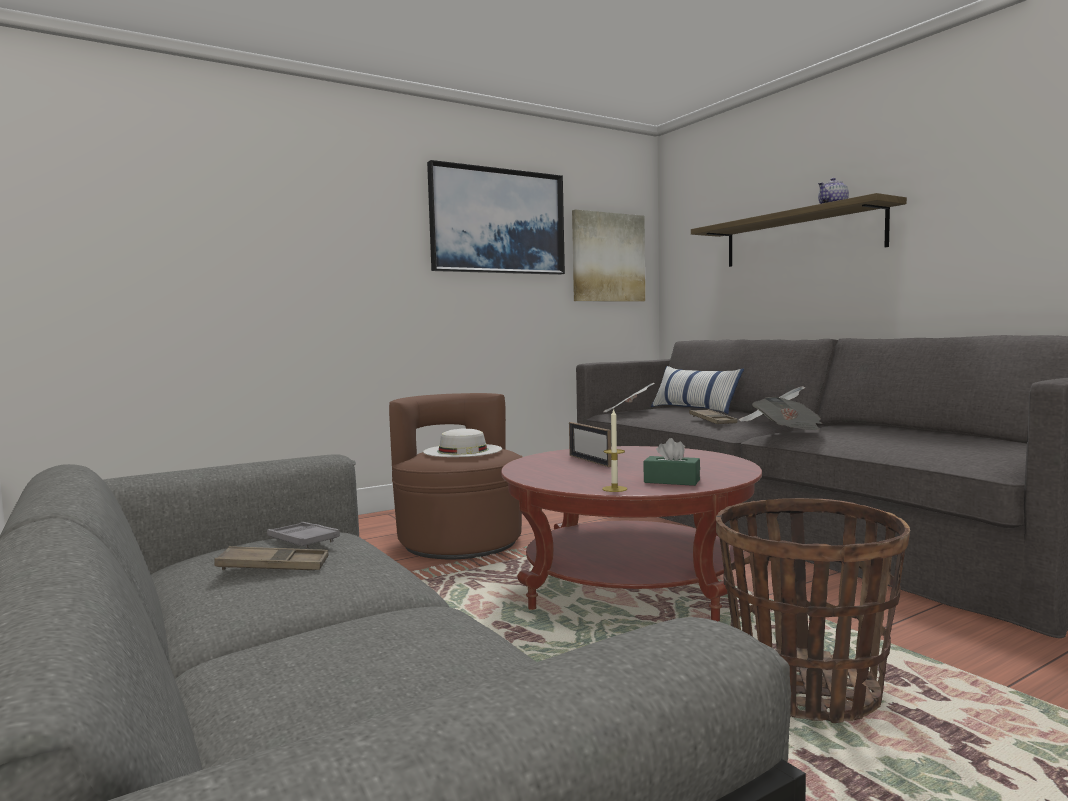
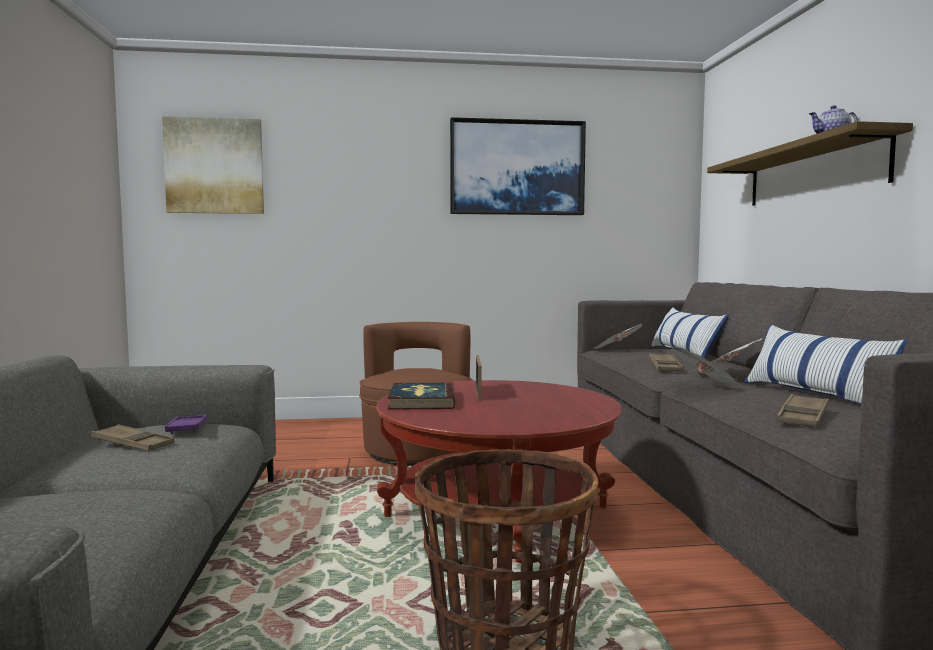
camera: 25 degrees right, 0 degrees up
grey tray [267,522,340,548] -> purple tray [165,414,208,434]
white hat [423,428,502,457] -> none
picture [572,210,645,302] -> picture moved to [162,116,264,214]
candle [602,408,627,492] -> none
green tissue box [643,438,700,486] -> none
none -> book [388,383,455,410]
none -> pillow [744,325,907,404]
none -> brown tray [776,394,829,427]

